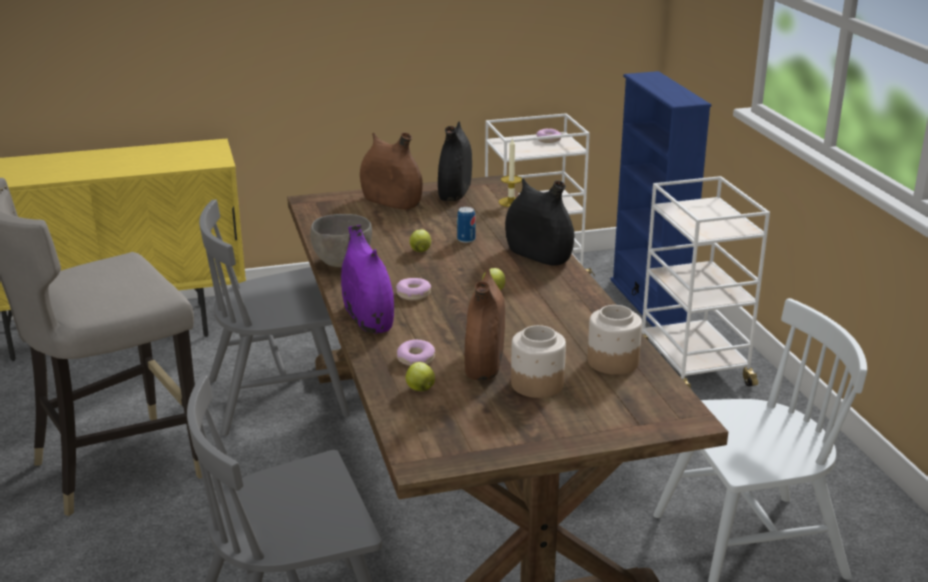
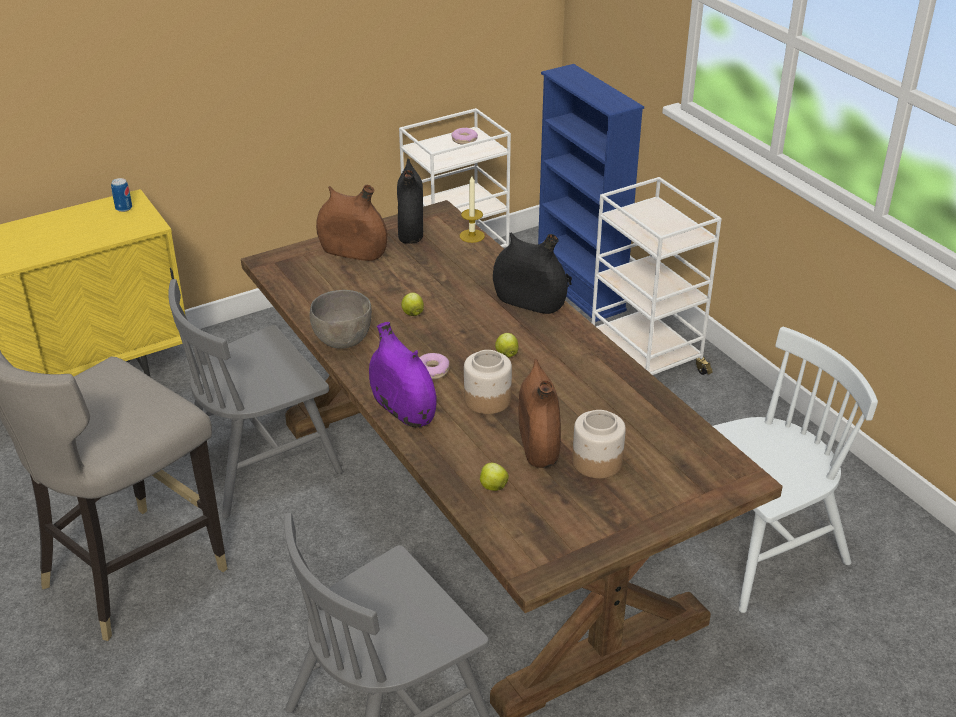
camera: 15 degrees left, 10 degrees up
donut [397,340,435,366] -> none
can [457,207,476,243] -> can moved to [111,178,132,212]
jar [587,305,642,375] -> jar moved to [464,350,512,414]

